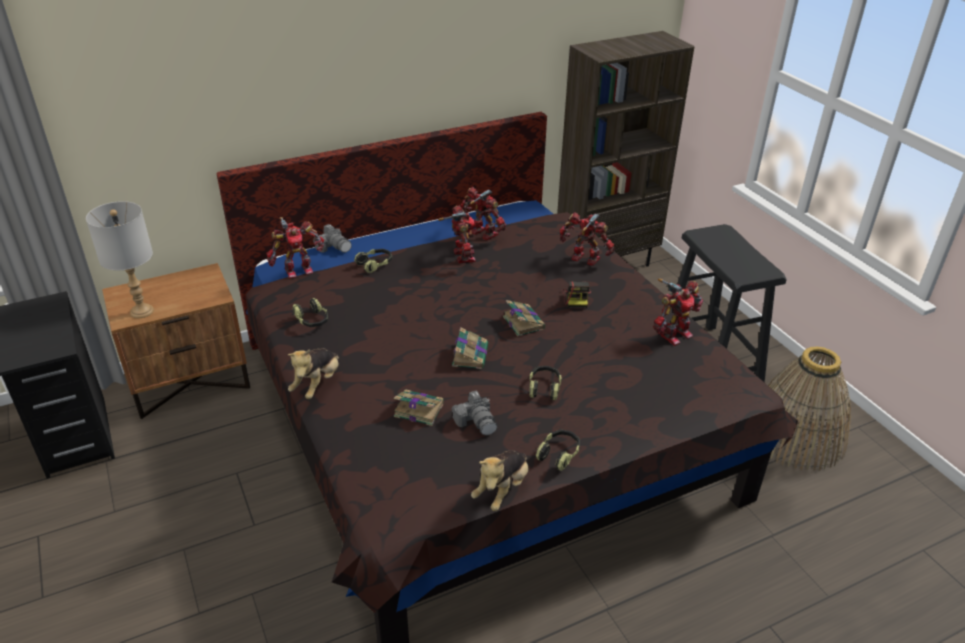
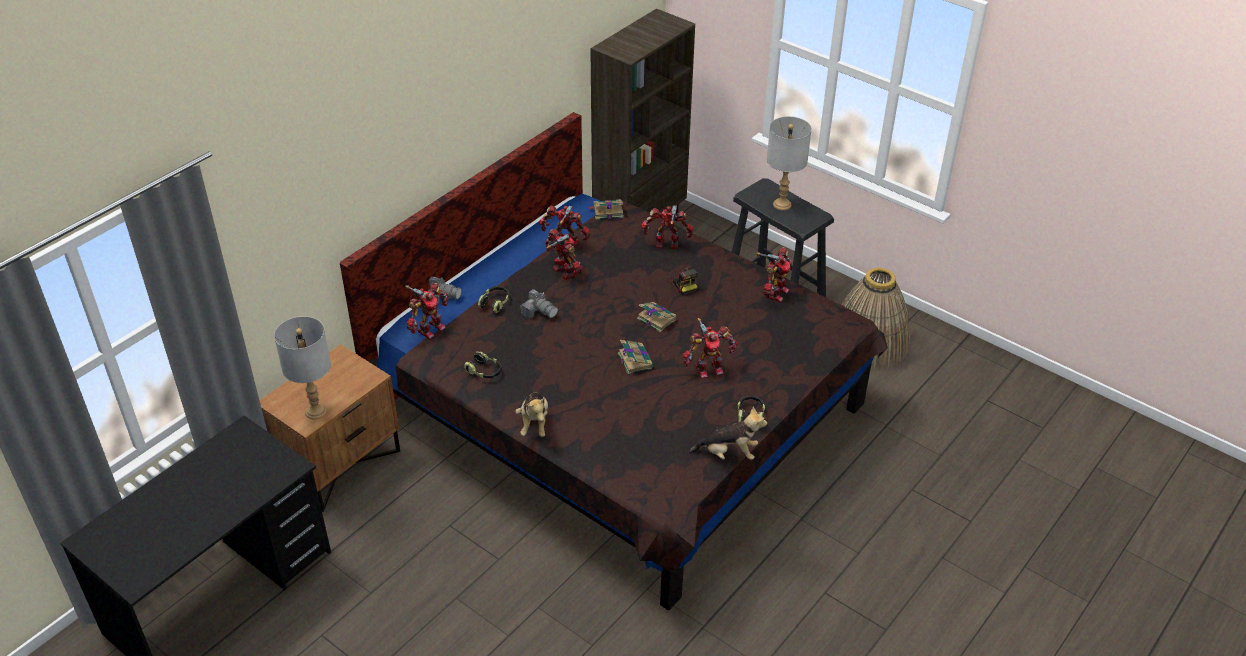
camera: 25 degrees left, 5 degrees up
book [394,390,444,426] -> book moved to [588,199,623,219]
camera [452,391,497,435] -> camera moved to [520,289,558,318]
plush toy [471,450,529,511] -> plush toy turned 90 degrees counterclockwise [688,406,767,460]
headphones [529,366,562,400] -> toy robot [682,318,738,379]
none -> grey table lamp [767,116,812,210]

